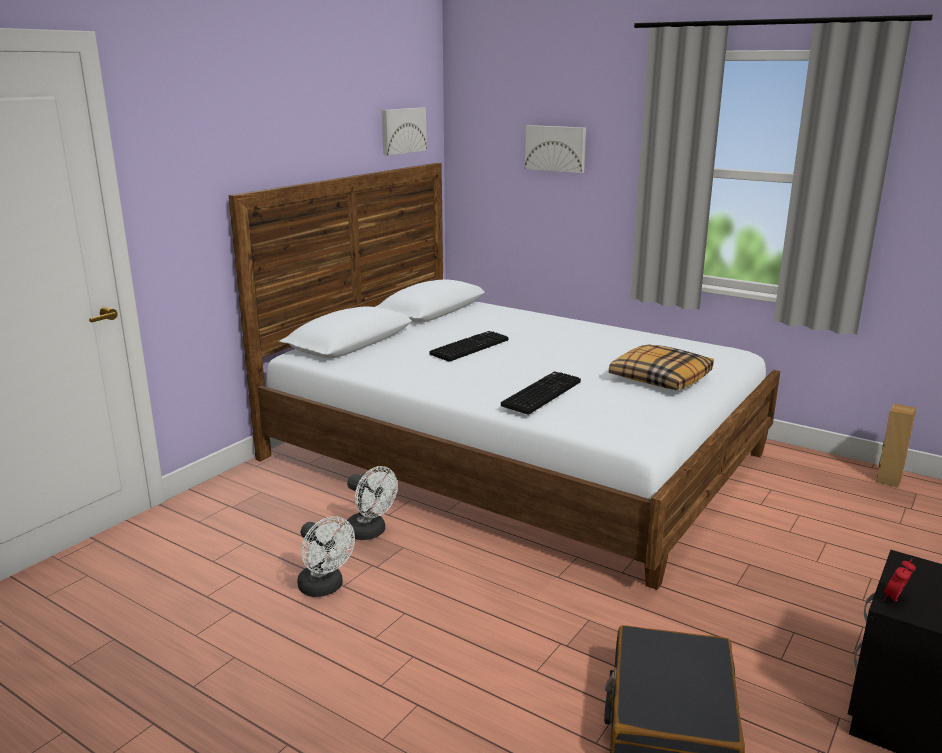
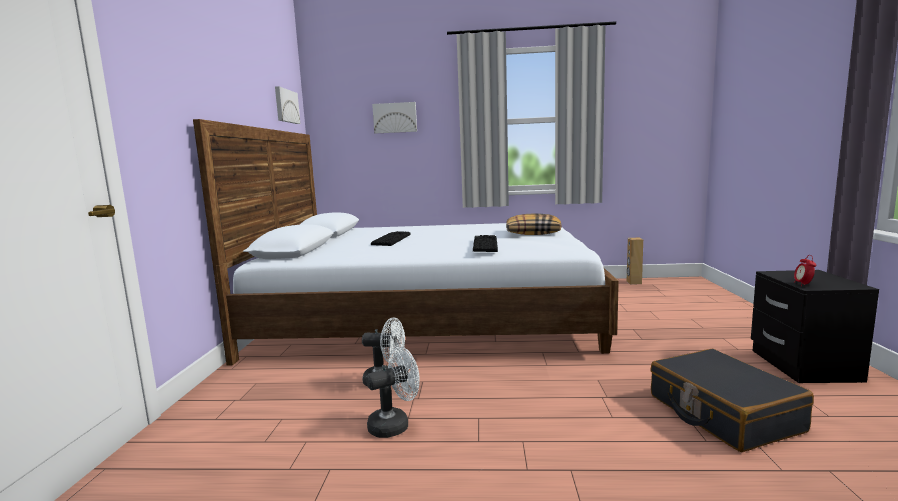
camera: 30 degrees left, 10 degrees down
white fan [297,516,355,597] -> white fan turned 45 degrees counterclockwise [366,347,420,438]

